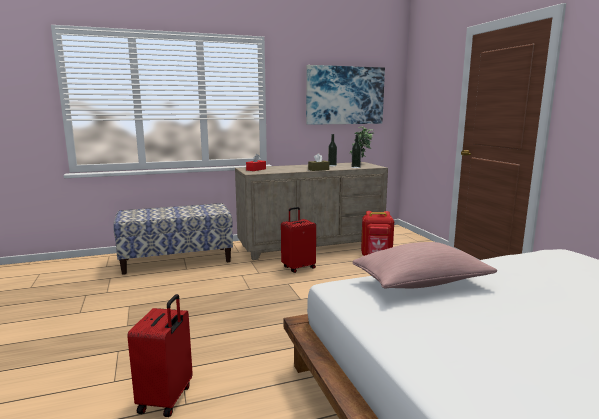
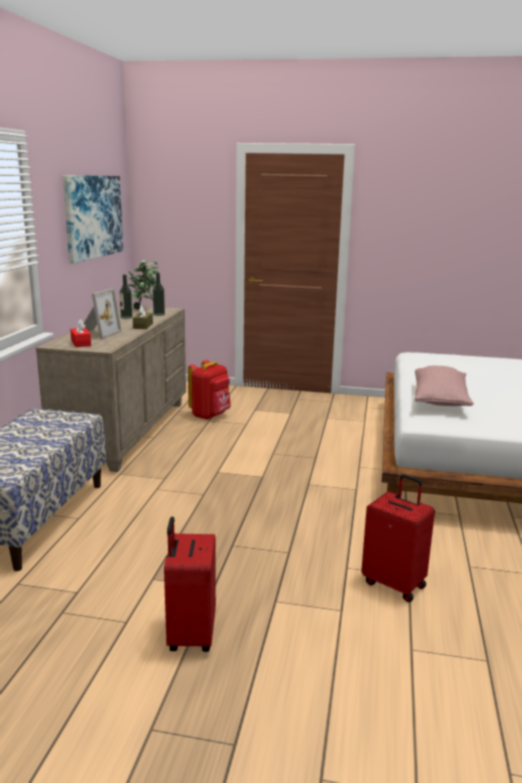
camera: 60 degrees left, 5 degrees up
red suitcase [281,207,316,273] -> red suitcase moved to [164,516,216,652]
none -> picture frame [84,288,122,339]

